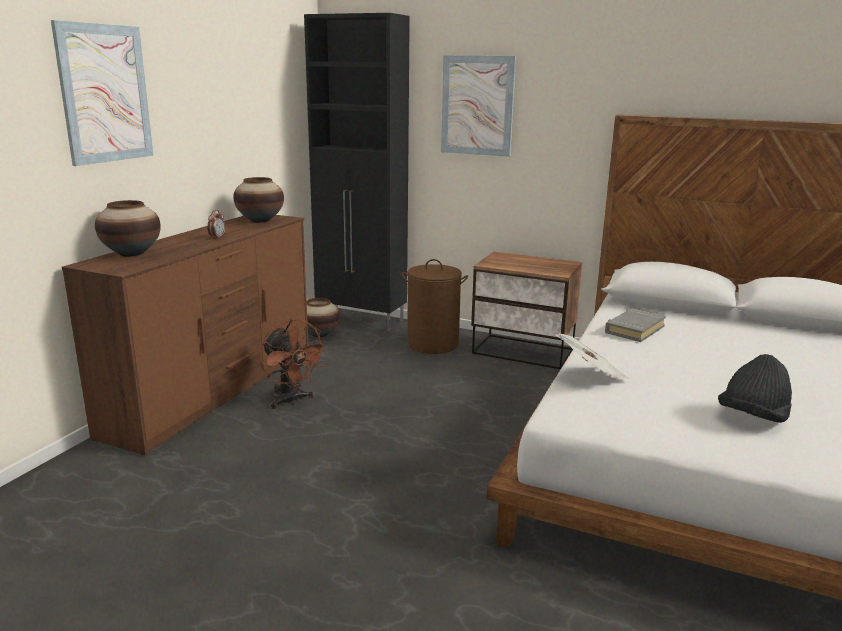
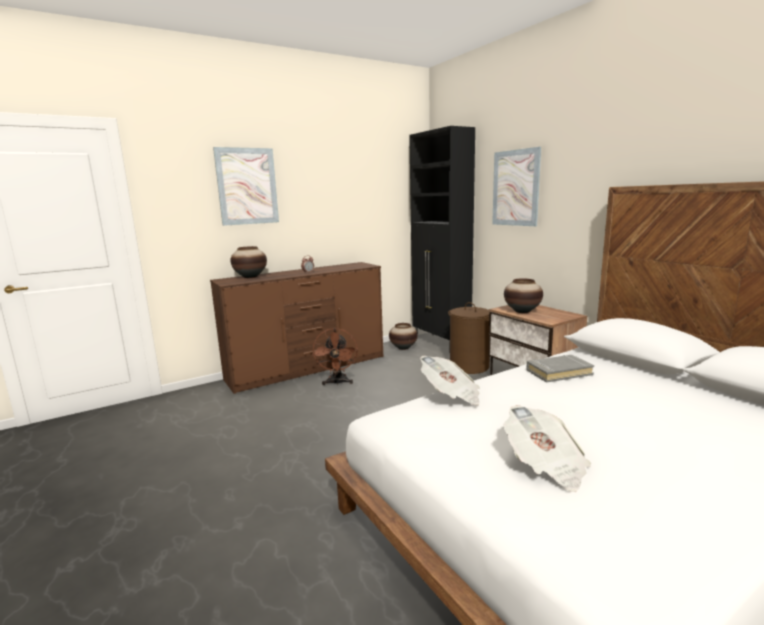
camera: 35 degrees right, 5 degrees down
vase [233,177,284,223] -> vase moved to [504,278,543,313]
black hat [718,354,792,423] -> newspaper [503,405,591,492]

